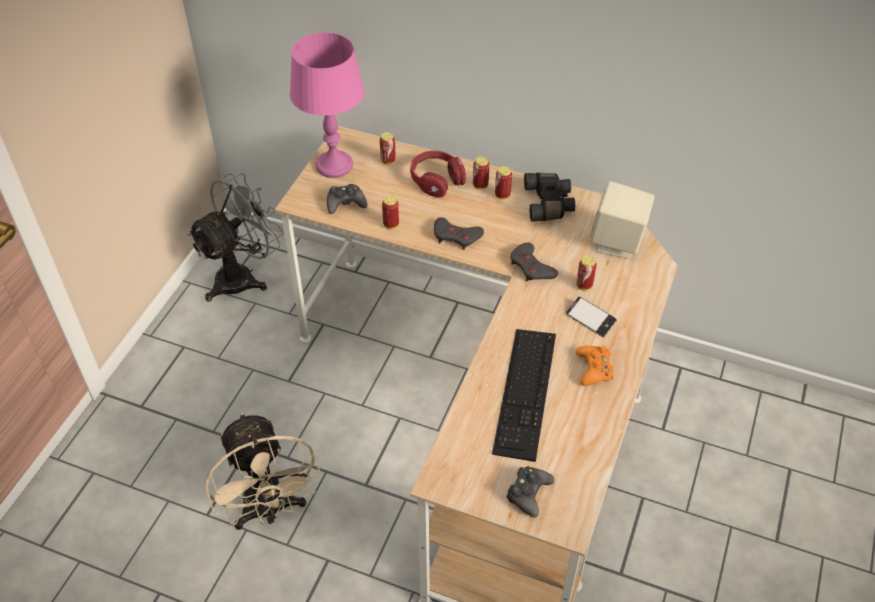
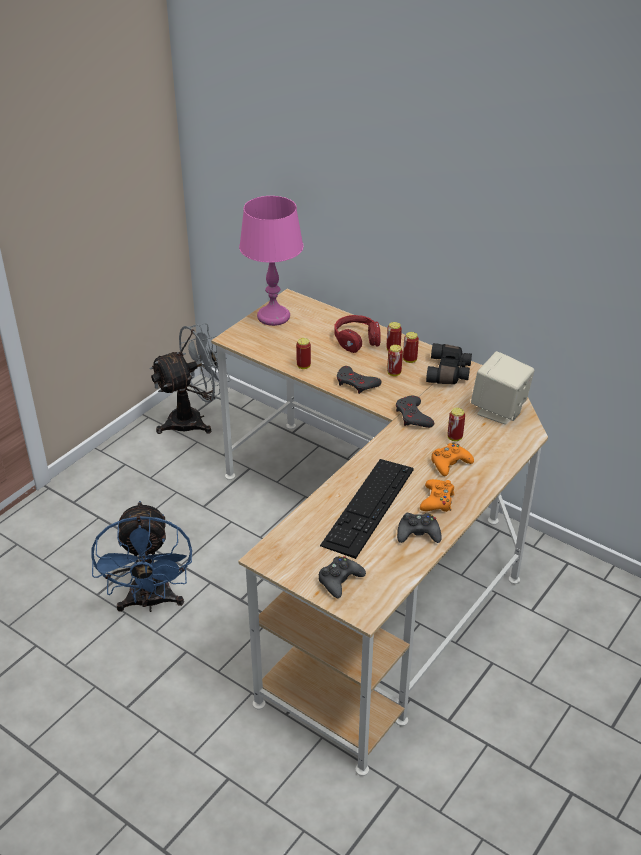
camera: 15 degrees right, 10 degrees down
beige fan [205,412,321,530] -> blue fan [91,501,192,612]
black game controller [327,184,367,214] -> black game controller moved to [397,513,442,543]
can [380,132,396,165] -> can moved to [387,345,403,376]
phone [566,297,617,337] -> orange game controller [432,443,474,476]

